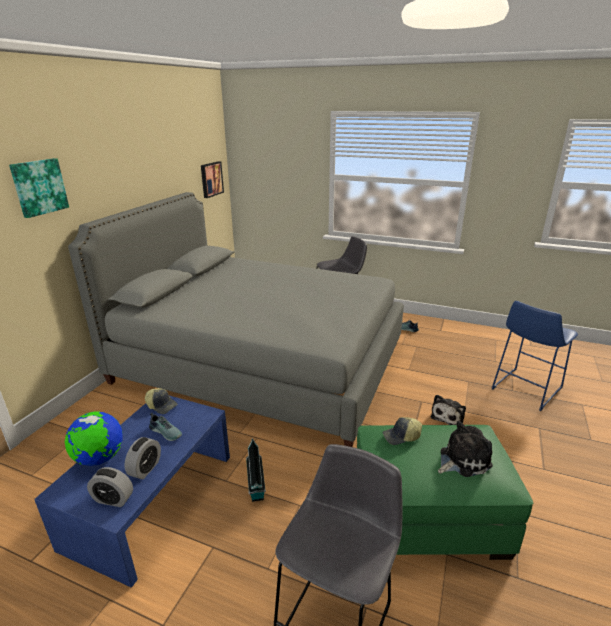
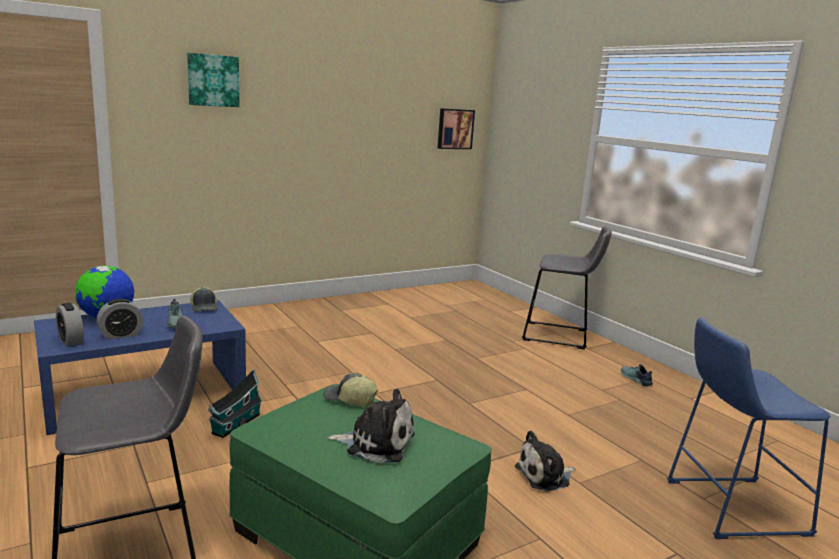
camera: 35 degrees right, 10 degrees down
grey bed [68,192,404,447] -> none

